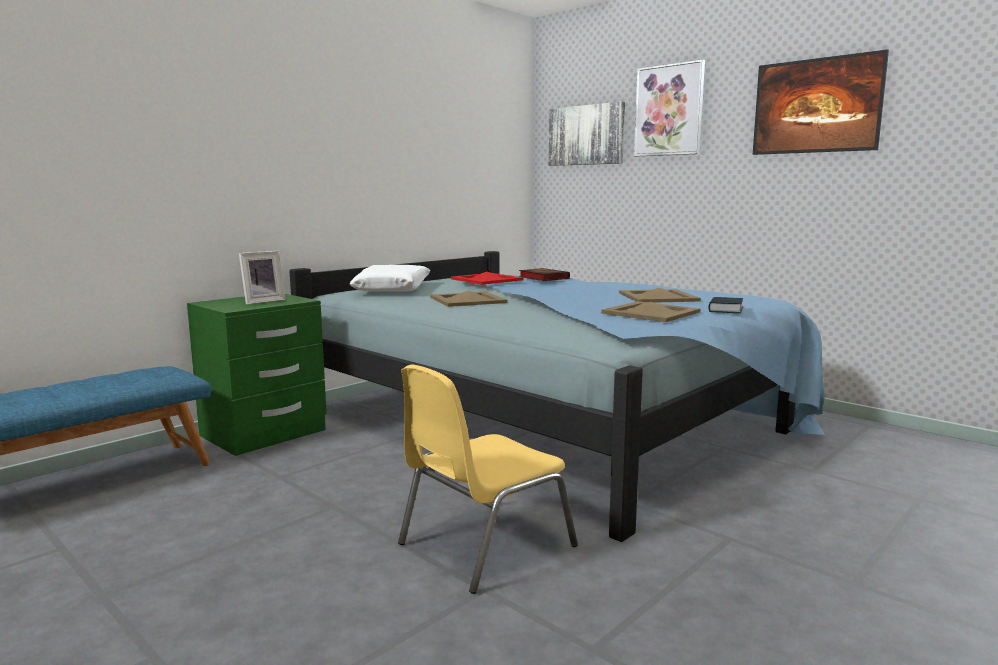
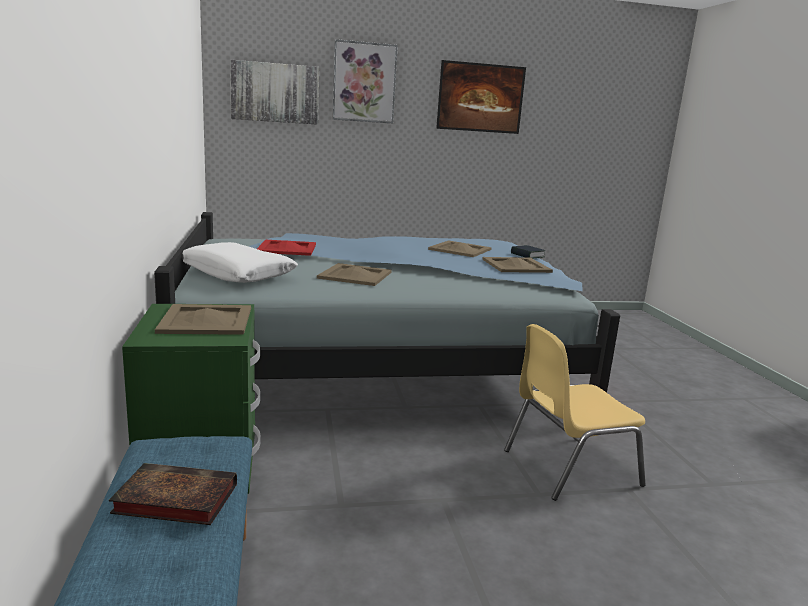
camera: 55 degrees left, 5 degrees up
picture frame [239,251,286,305] -> beige tray [155,304,251,335]
yellow chair [398,365,578,594] -> yellow chair turned 75 degrees clockwise [504,324,645,501]
book [519,268,570,281] -> book moved to [109,463,237,525]

